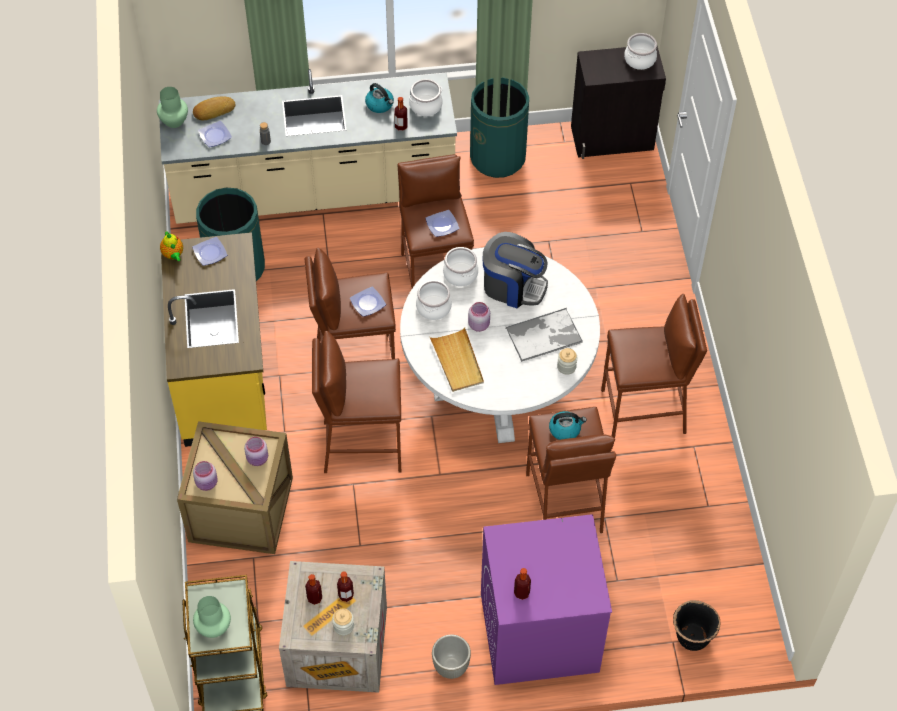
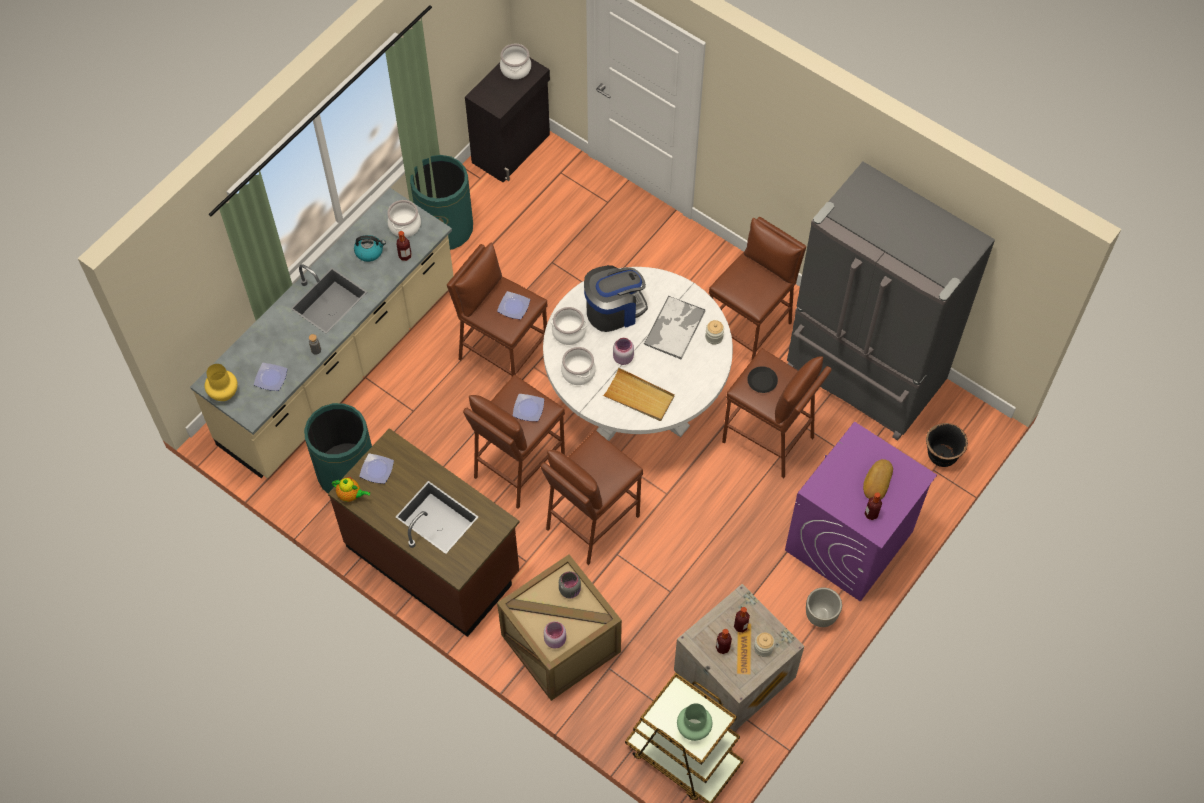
camera: 45 degrees left, 5 degrees up
green vase [157,87,188,128] -> yellow vase [205,364,238,401]
yellow counter [161,232,267,447] -> brown counter [328,428,520,637]
bread [193,97,236,120] -> bread moved to [863,459,893,500]
pink jar [244,437,268,466] -> grey jar [559,572,581,598]
kettle [549,411,587,440] -> black plate [747,366,778,393]
none -> grey fridge [787,162,995,441]

